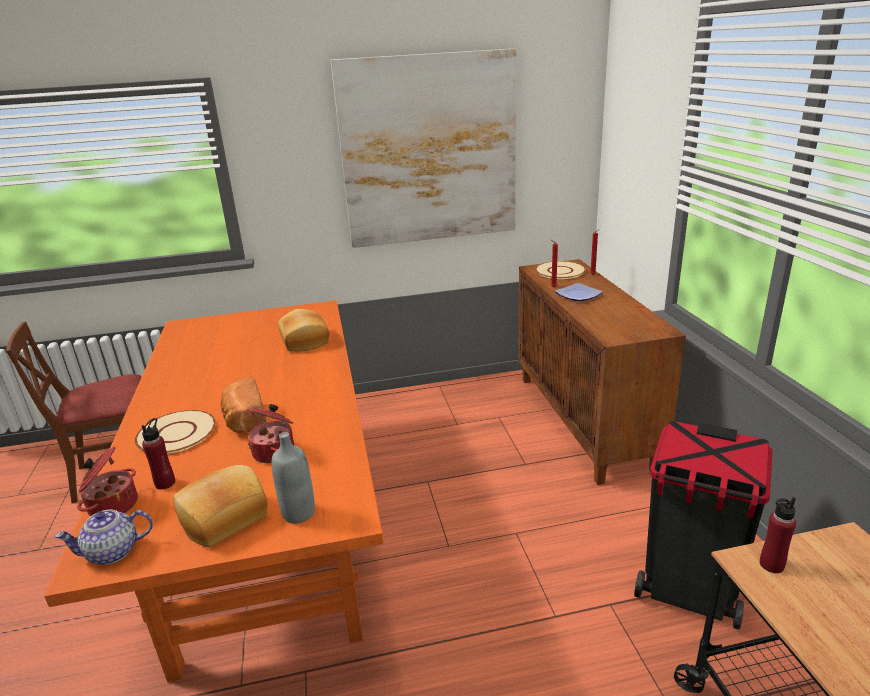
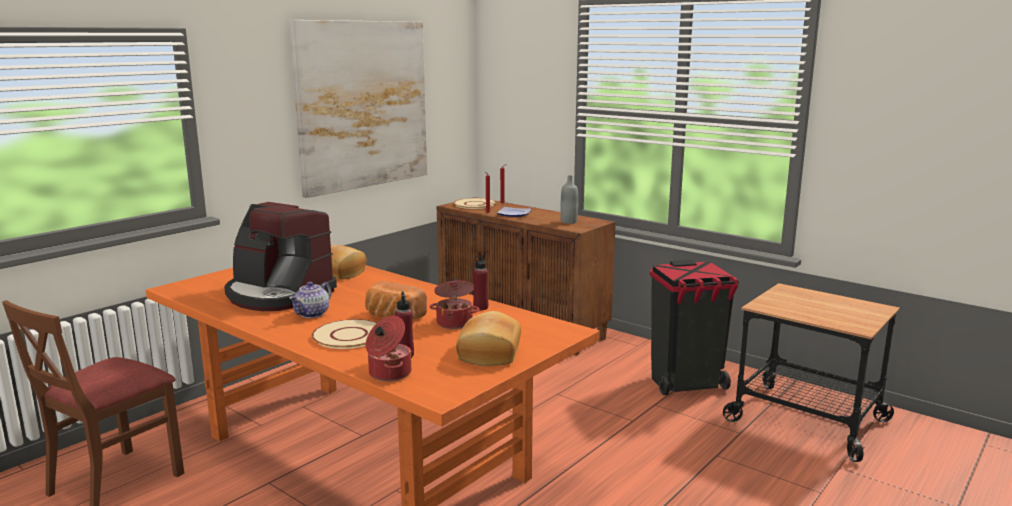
camera: 40 degrees left, 10 degrees down
teapot [54,509,153,565] -> teapot moved to [289,282,332,318]
grey bottle [272,432,315,524] -> grey bottle moved to [560,175,578,224]
red bottle [760,497,796,573] -> red bottle moved to [473,254,488,310]
none -> coffee machine [224,202,337,311]

